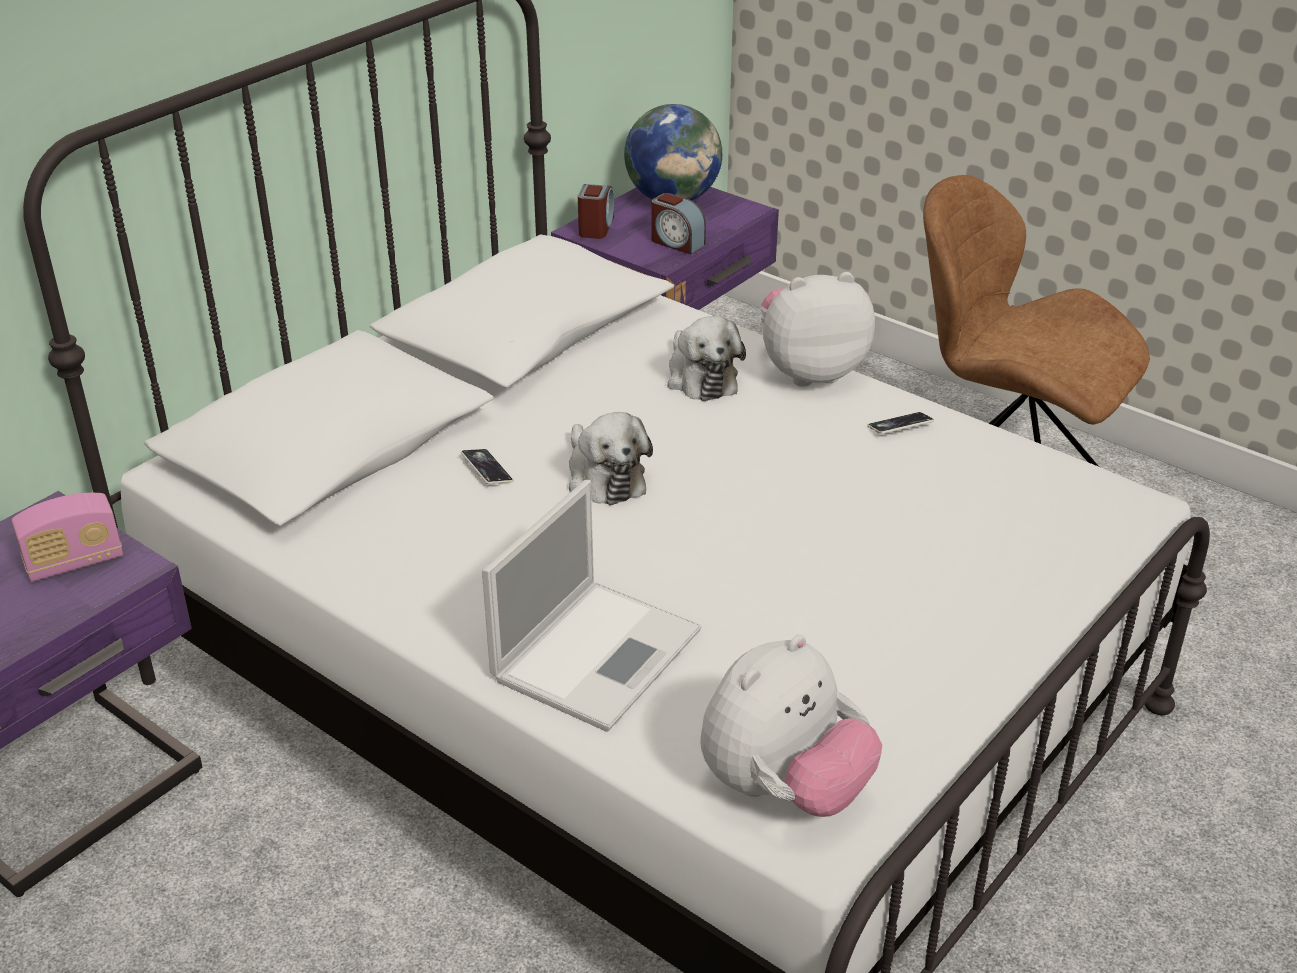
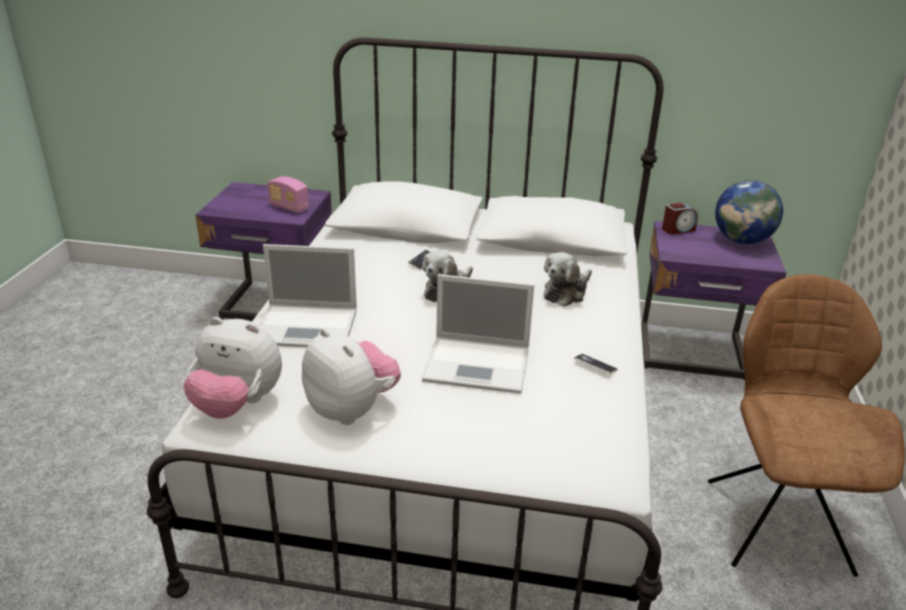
camera: 60 degrees right, 5 degrees down
alarm clock [652,193,706,254] -> none
plush toy [760,272,875,387] -> plush toy moved to [302,328,401,425]
none -> laptop [422,274,534,394]

